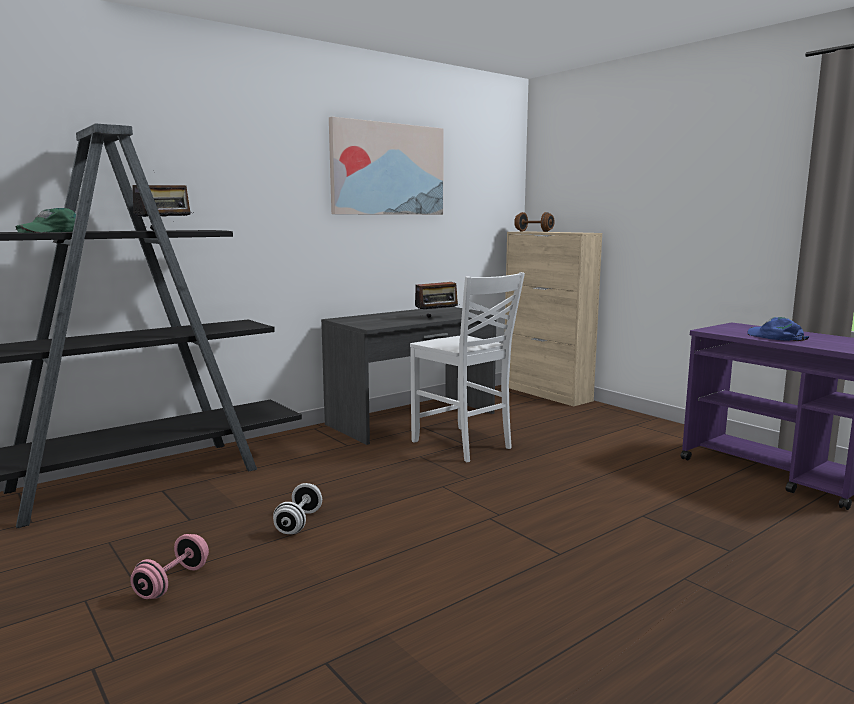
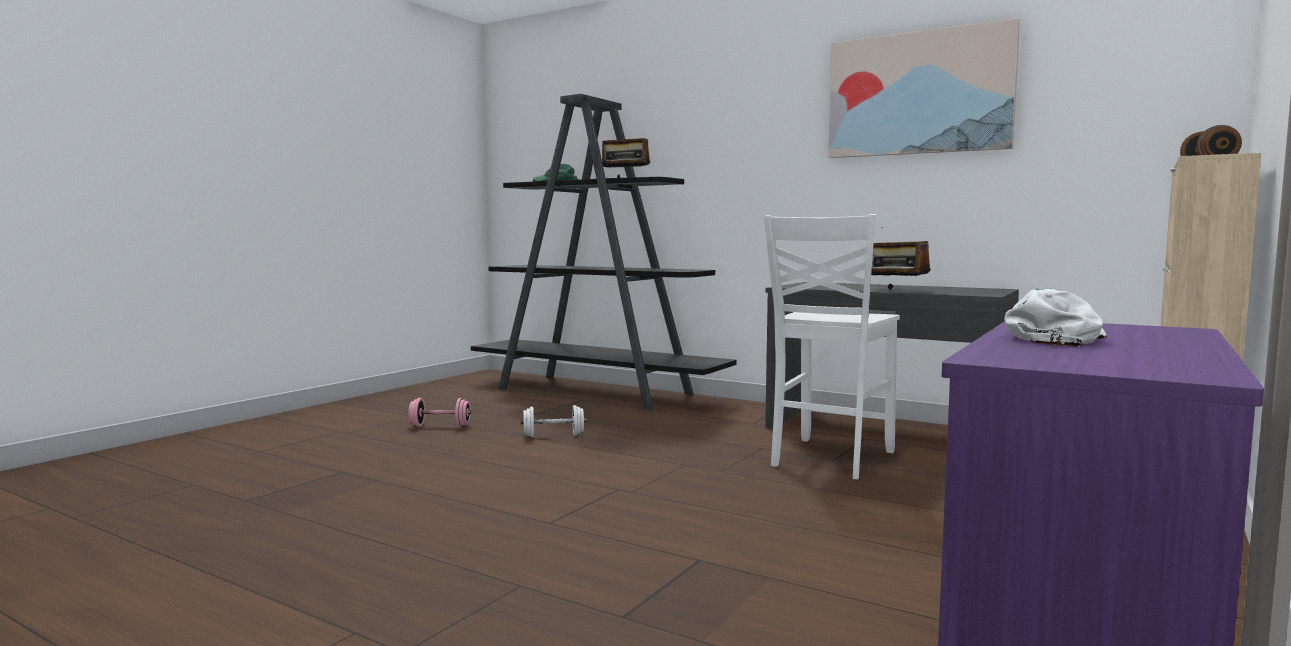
camera: 70 degrees right, 5 degrees down
blue cap [747,317,809,341] -> white cap [1004,289,1107,347]

